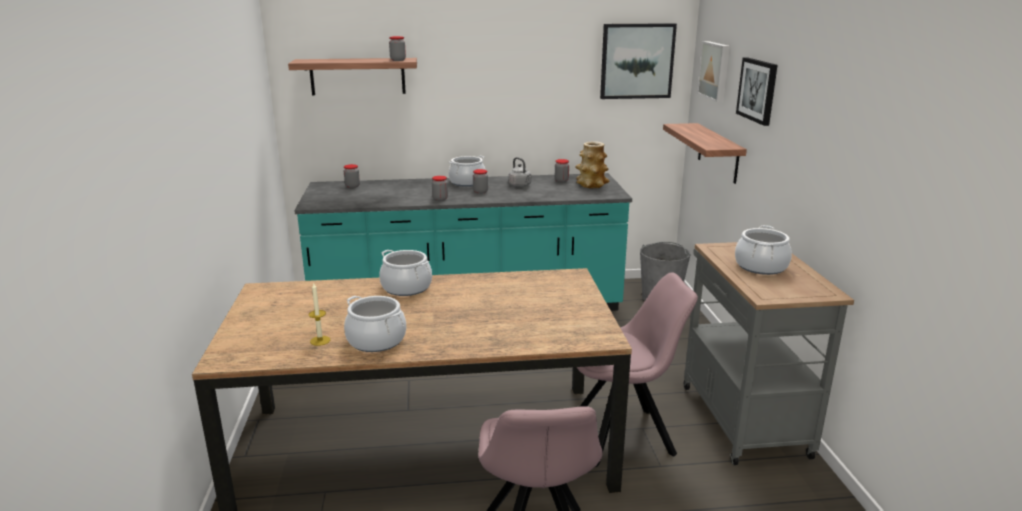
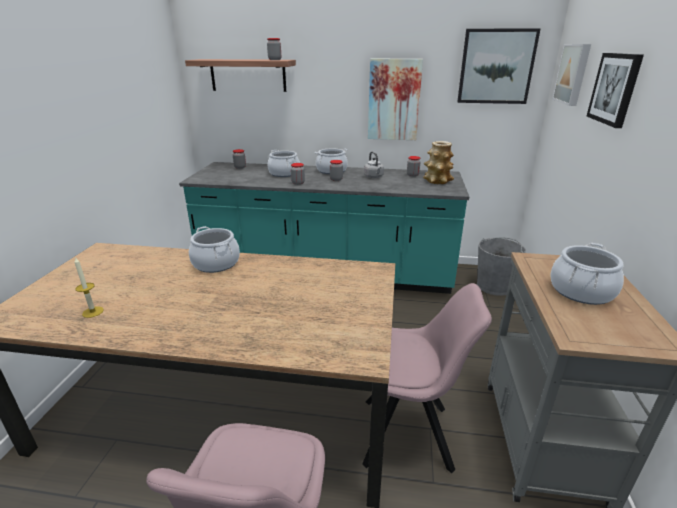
camera: 15 degrees right, 5 degrees up
cooking pot [344,296,406,352] -> cooking pot moved to [268,150,300,177]
shelf [663,123,747,184] -> none
none -> picture [368,59,423,140]

